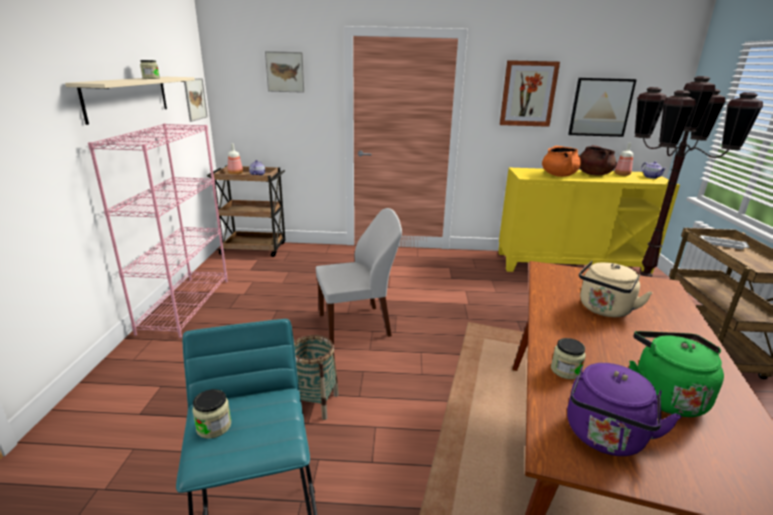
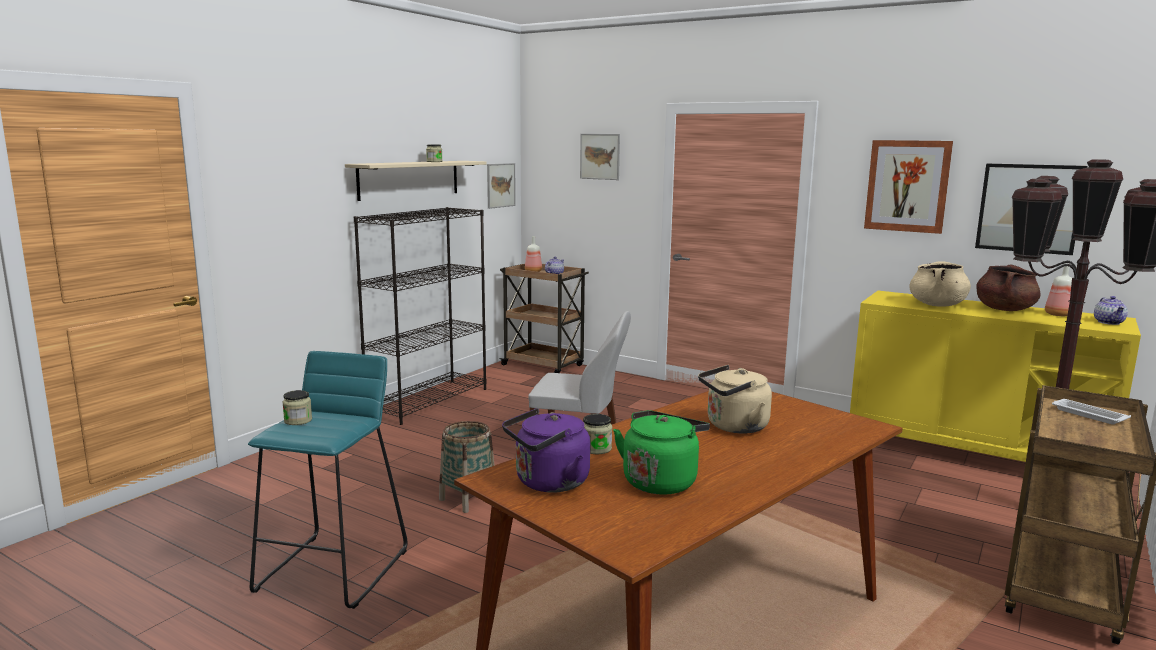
camera: 30 degrees right, 10 degrees down
pink bookcase [88,124,228,338] -> black bookcase [354,207,487,425]
orange cooking pot [542,146,581,177] -> beige cooking pot [909,261,971,307]

